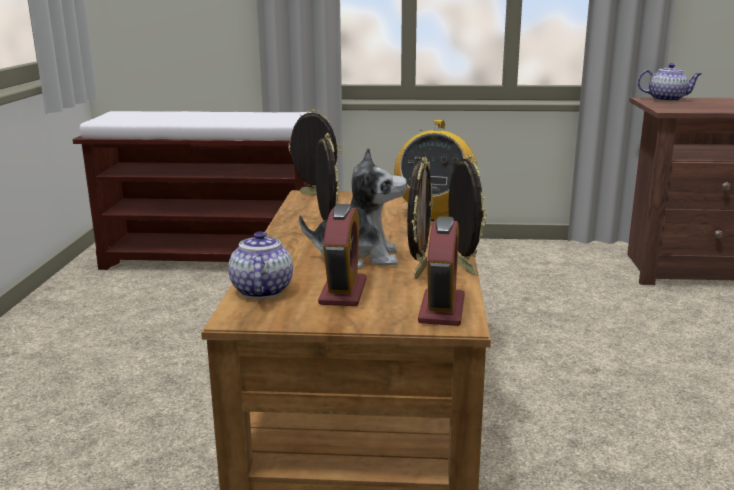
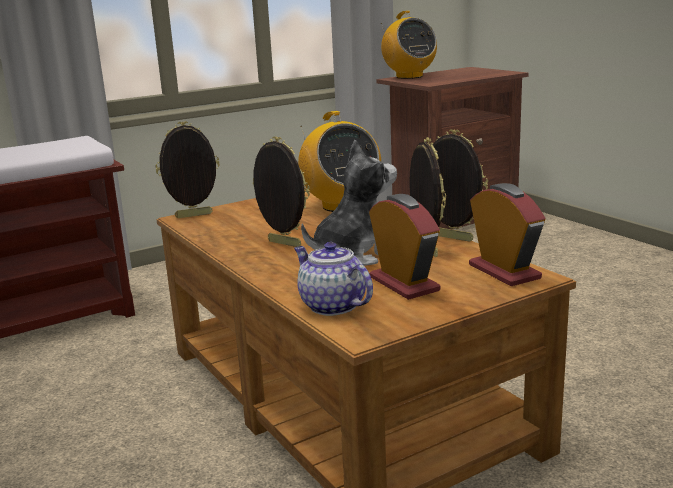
camera: 35 degrees left, 0 degrees up
teapot [637,63,702,101] -> radio [381,11,437,79]

